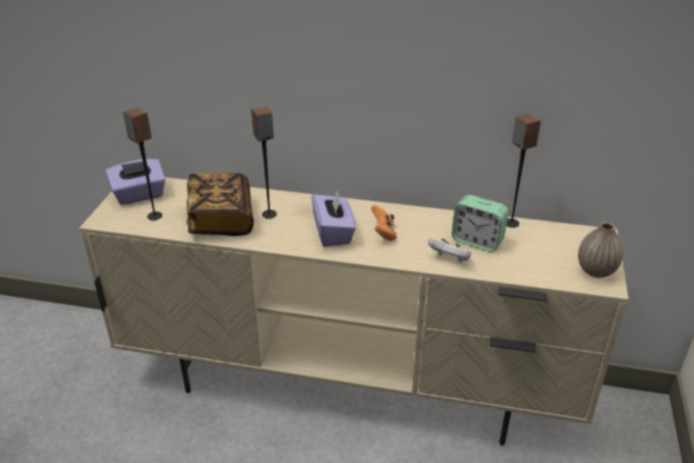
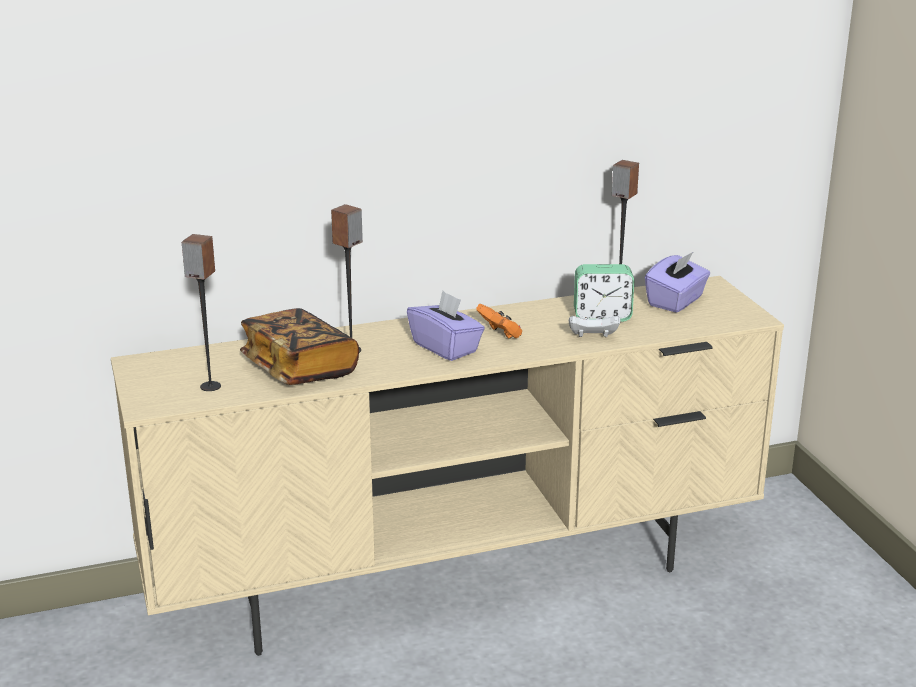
camera: 30 degrees left, 10 degrees down
purple tissue box [105,159,166,205] -> purple tissue box moved to [645,251,710,313]
vase [578,222,623,278] -> none

